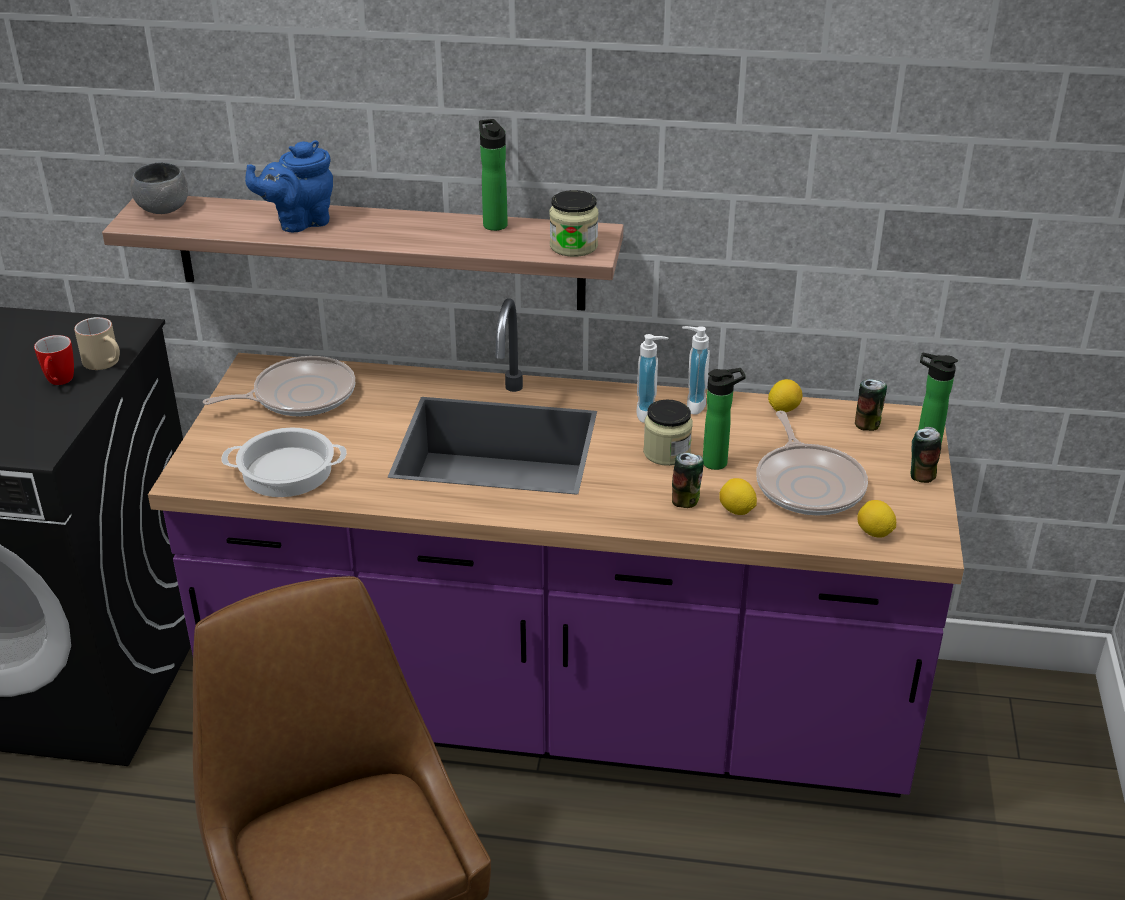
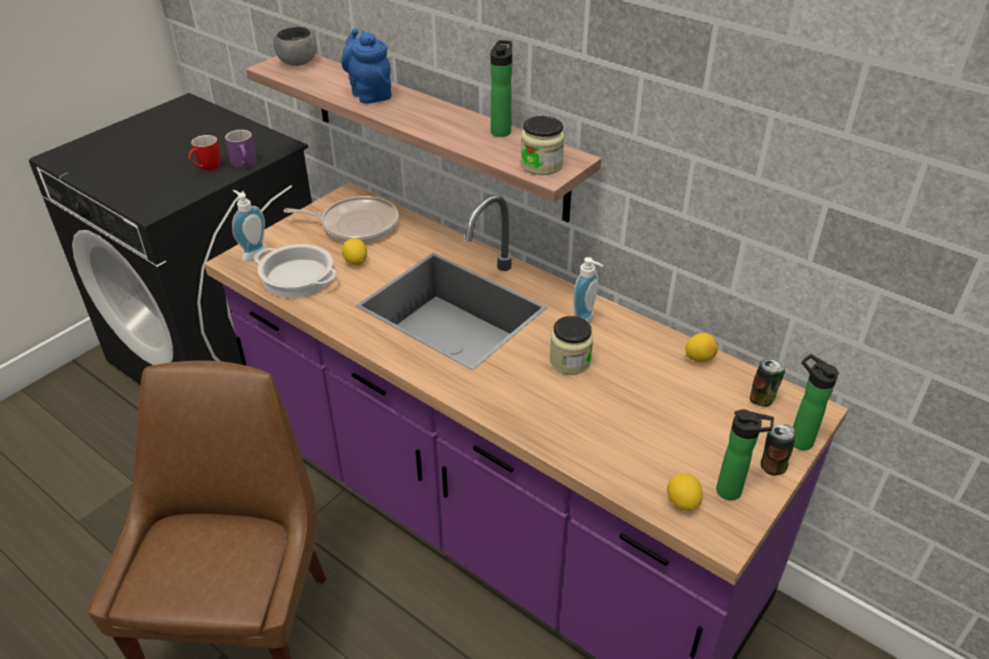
camera: 30 degrees right, 5 degrees up
beige mug [74,317,120,370] -> purple mug [225,130,257,168]
blue teapot [245,140,333,232] -> blue teapot turned 60 degrees clockwise [341,28,392,104]
can [672,453,704,508] -> none
soap dispenser [682,326,710,415] -> soap dispenser moved to [232,190,267,262]
bottle [703,368,746,470] -> bottle moved to [716,409,774,500]
lemon [719,478,757,515] -> lemon moved to [342,238,367,266]
frying pan [756,411,868,515] -> none

